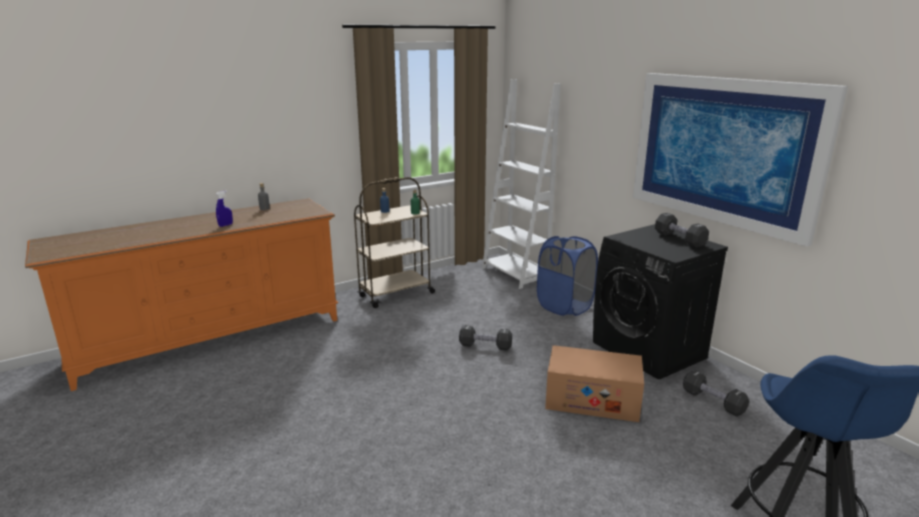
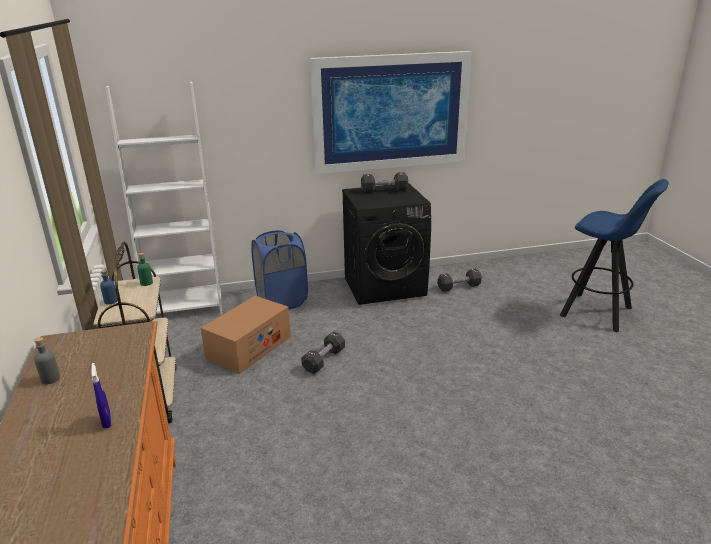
camera: 70 degrees left, 5 degrees up
cardboard box [545,345,644,422] -> cardboard box moved to [201,296,291,374]

